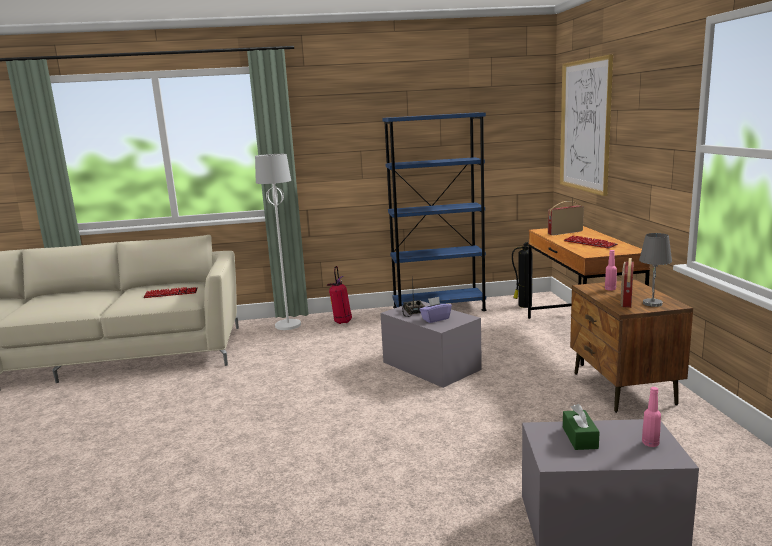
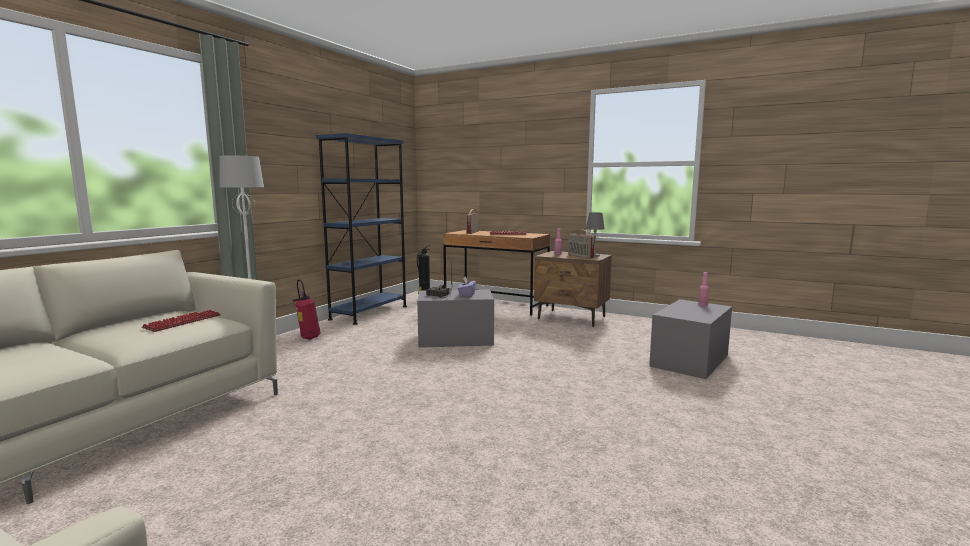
camera: 55 degrees left, 5 degrees down
picture [560,54,613,196] -> none
green tissue box [563,404,600,450] -> none

